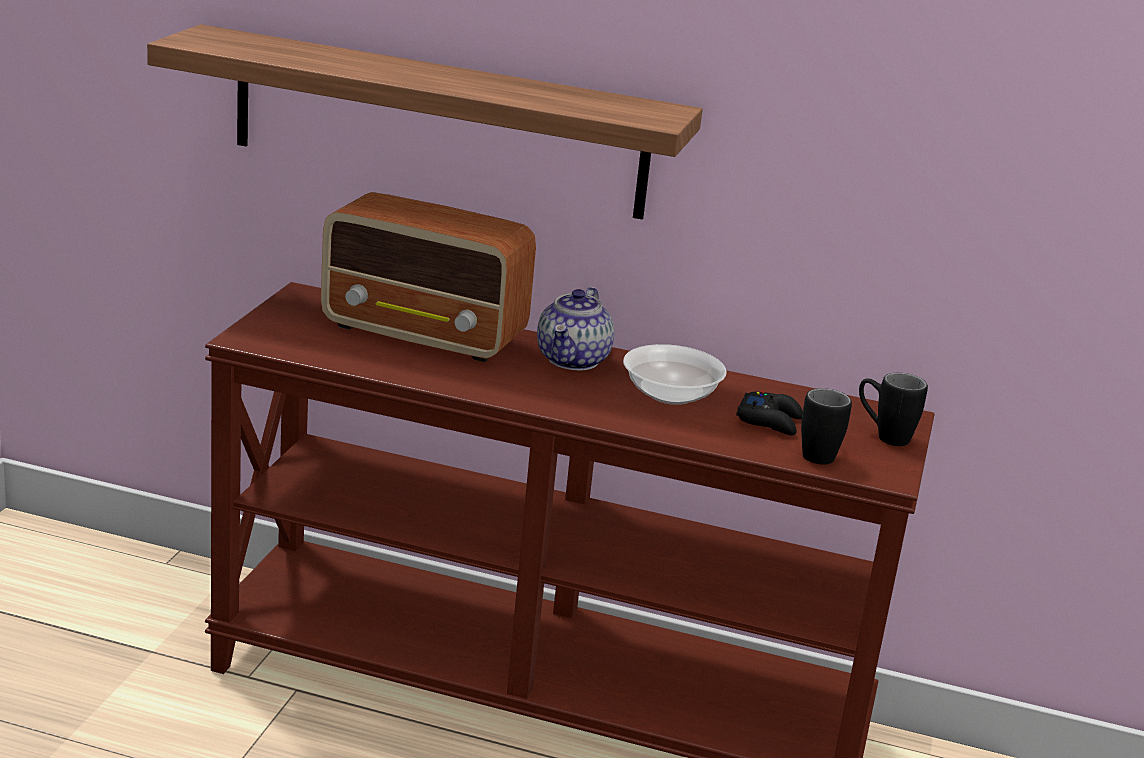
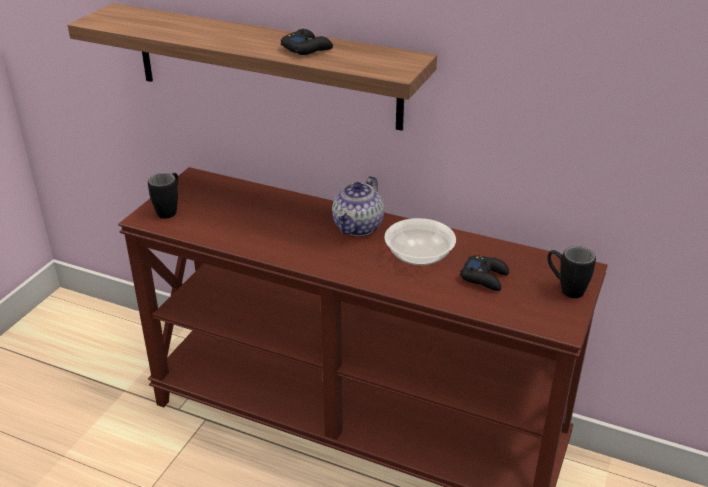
camera: 10 degrees right, 10 degrees up
radio [321,192,536,362] -> none
black mug [801,388,852,465] -> black mug moved to [148,173,178,219]
none -> black game controller [281,29,333,55]

